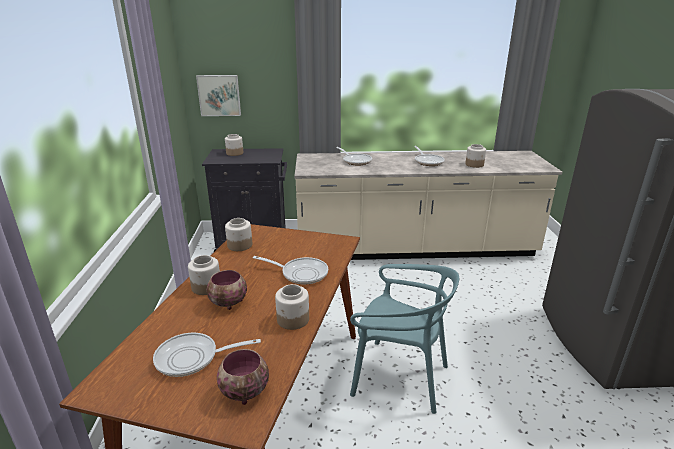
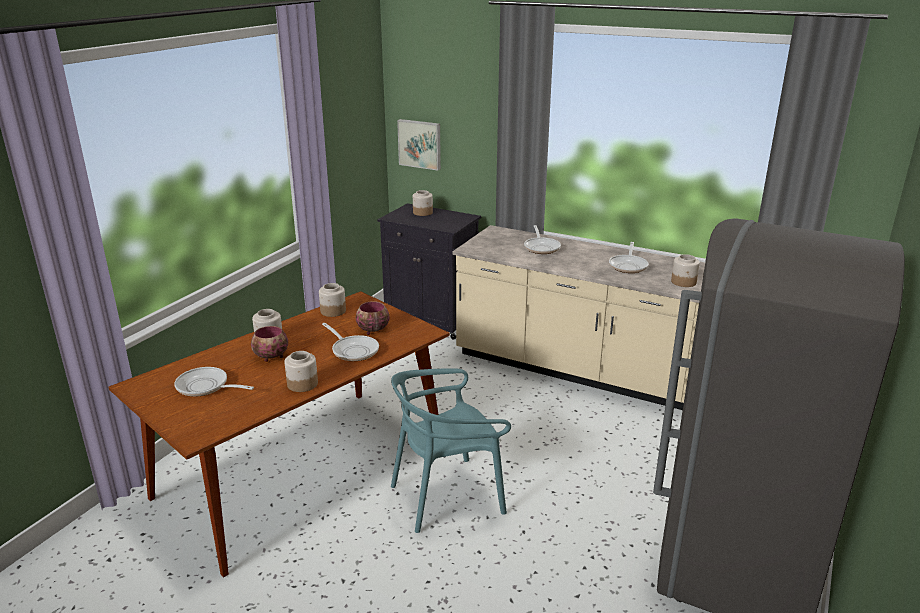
camera: 30 degrees right, 0 degrees up
bowl [217,349,269,405] -> bowl moved to [355,301,389,335]
turquoise chair [350,264,459,414] -> turquoise chair turned 105 degrees clockwise [391,368,511,533]

